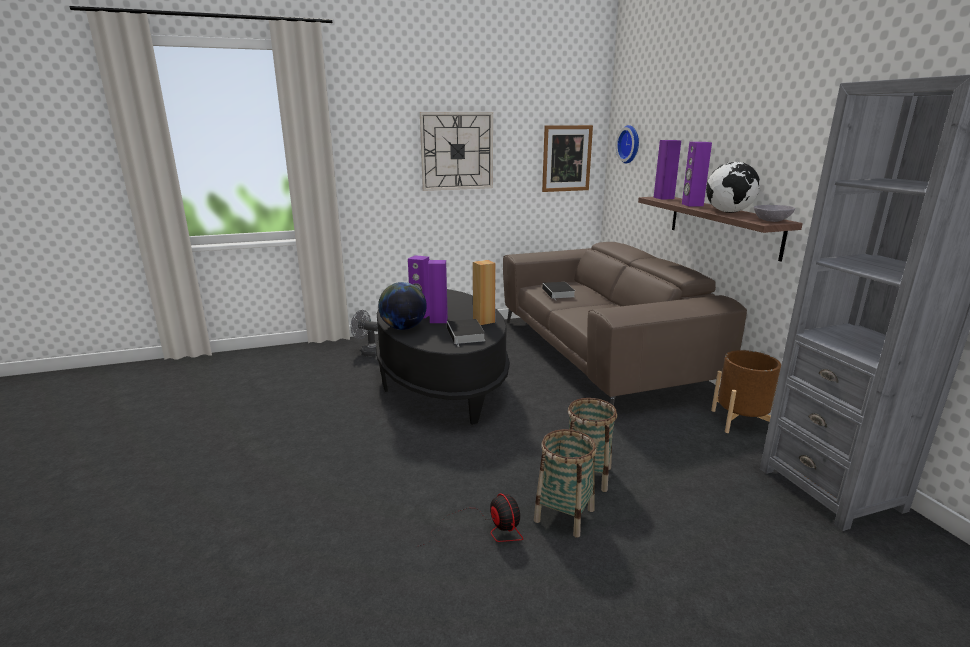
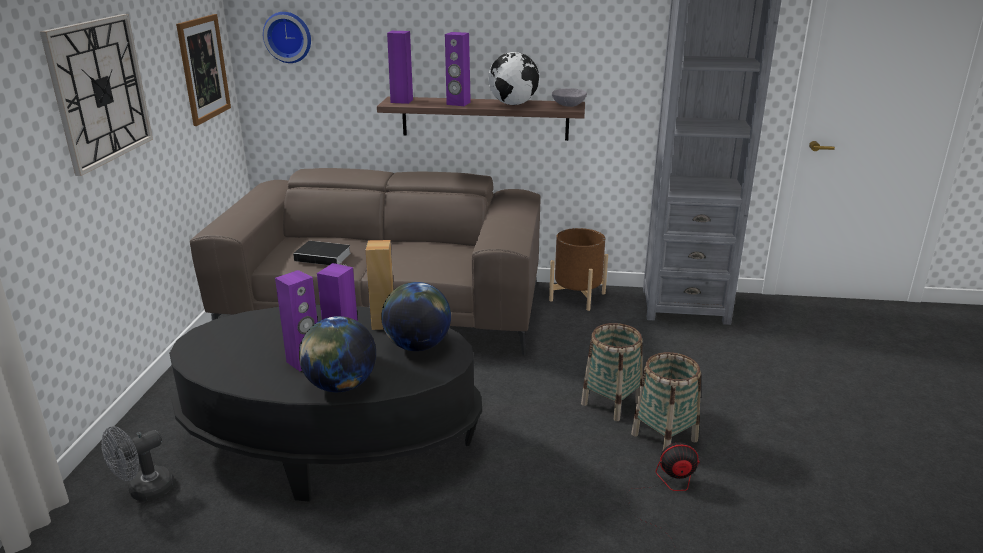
camera: 65 degrees left, 5 degrees up
book [447,319,485,346] -> globe [381,282,451,351]

